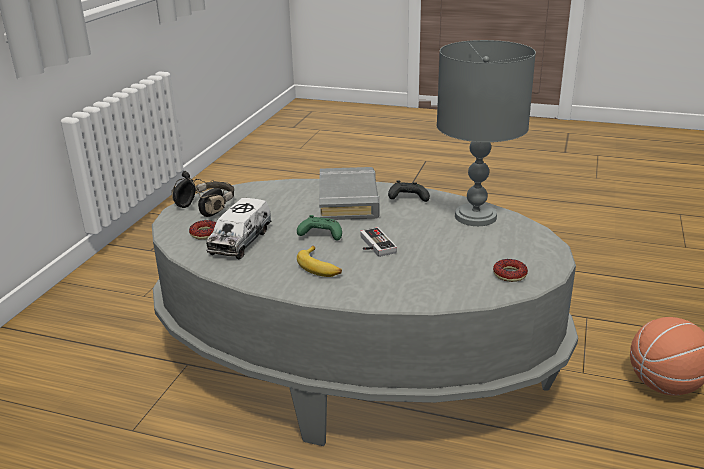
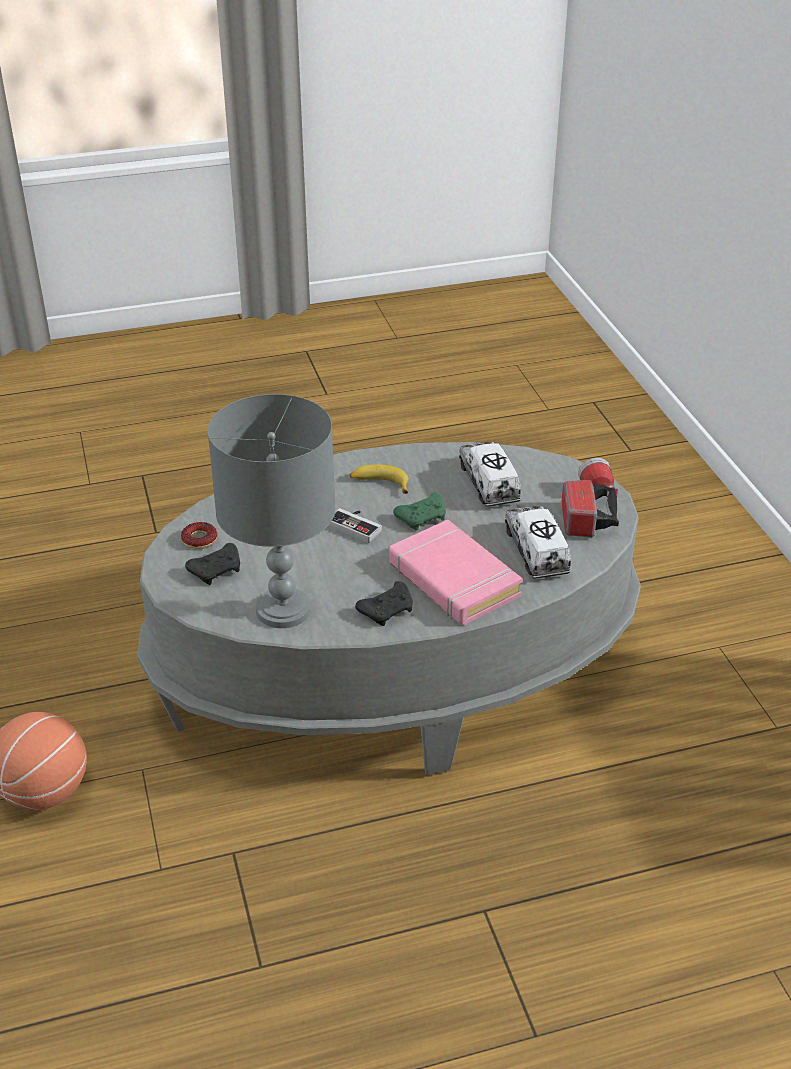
camera: 145 degrees right, 10 degrees up
black headphones [171,171,234,217] -> flashlight [561,458,619,537]
donut [189,220,216,240] -> none
grey book [319,167,380,220] -> pink book [389,520,523,625]
none -> black game controller [185,543,240,585]
none -> toy truck [505,506,571,579]

